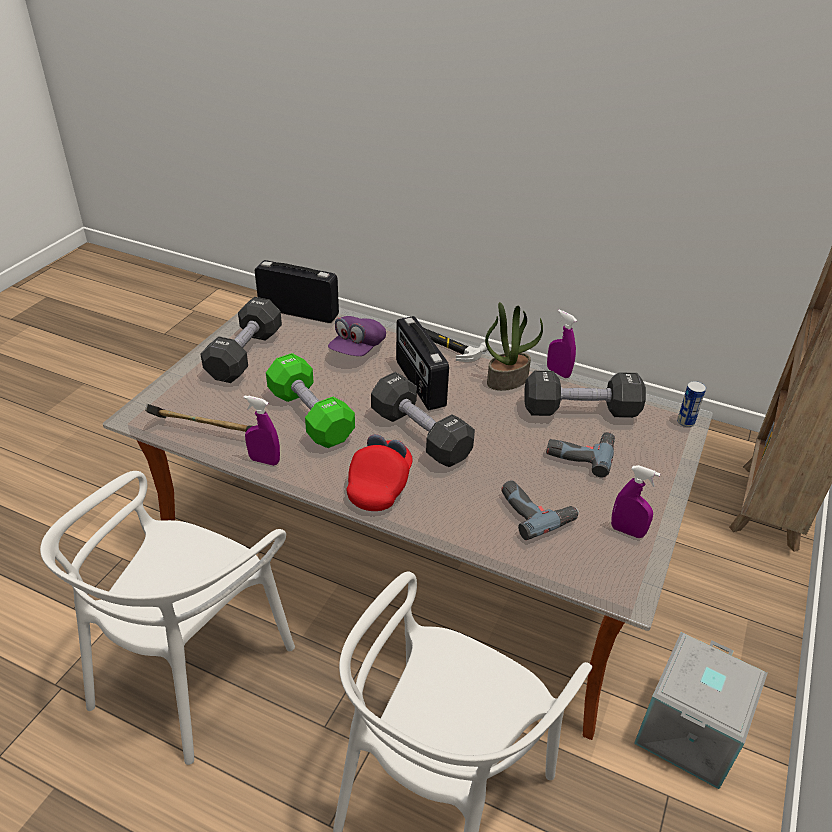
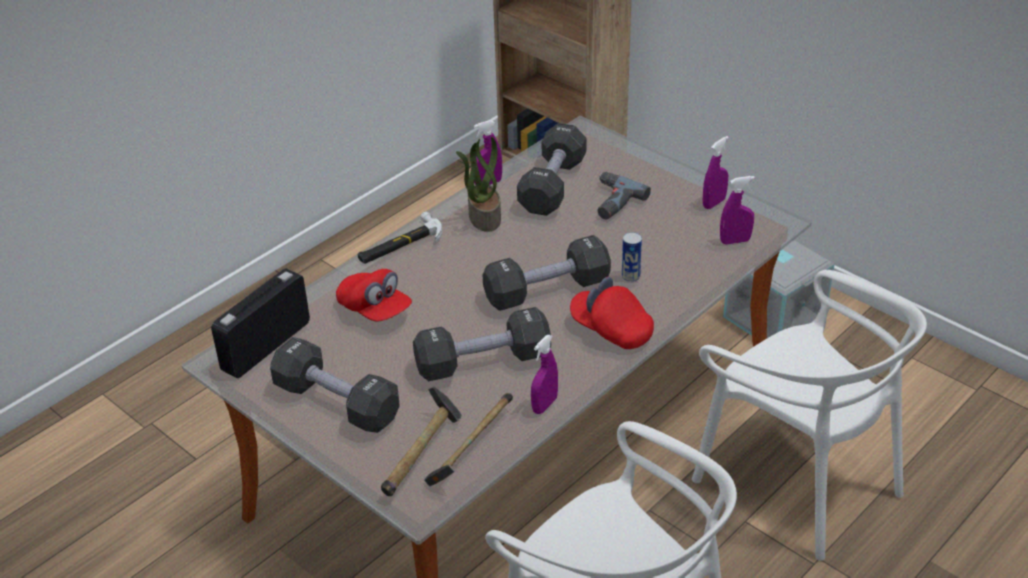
camera: 70 degrees left, 0 degrees up
green dumbbell [266,353,355,448] -> black dumbbell [413,307,551,381]
purple cap [328,316,386,356] -> red cap [336,269,412,322]
radio [396,316,449,410] -> none
power drill [501,481,579,540] -> none
can [677,381,706,427] -> can moved to [622,232,642,282]
none -> hammer [381,386,462,496]
none -> purple spray bottle [720,176,755,244]

